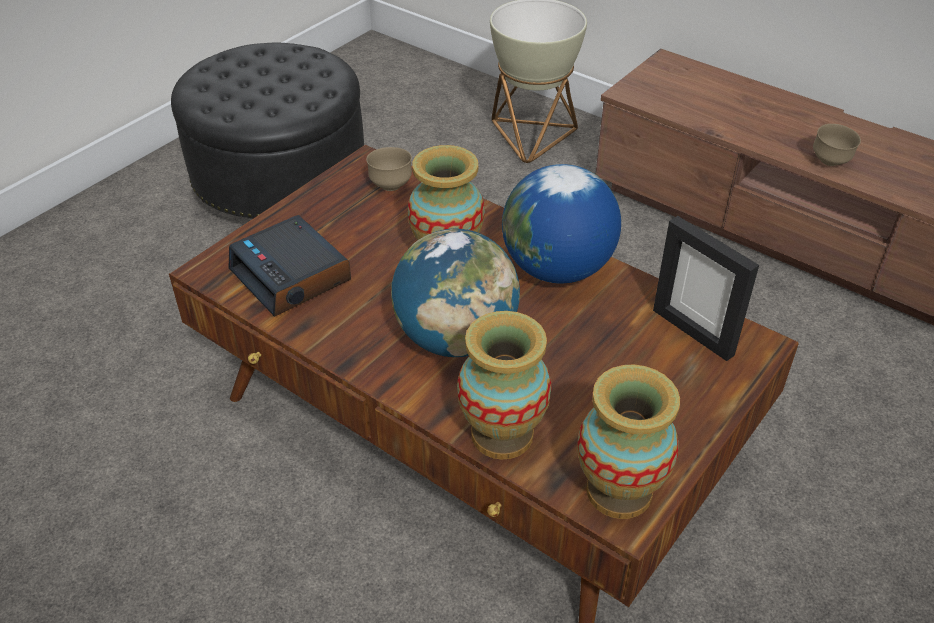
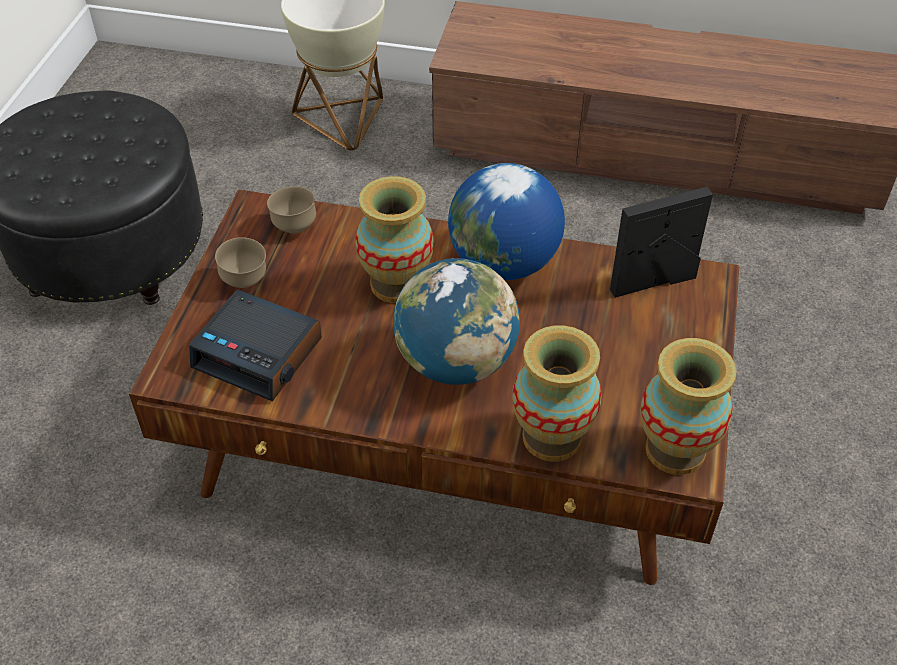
camera: 25 degrees left, 5 degrees up
picture frame [653,216,759,361] -> picture frame turned 135 degrees clockwise [610,187,713,298]
brown bowl [813,124,861,166] -> brown bowl moved to [215,237,266,288]

